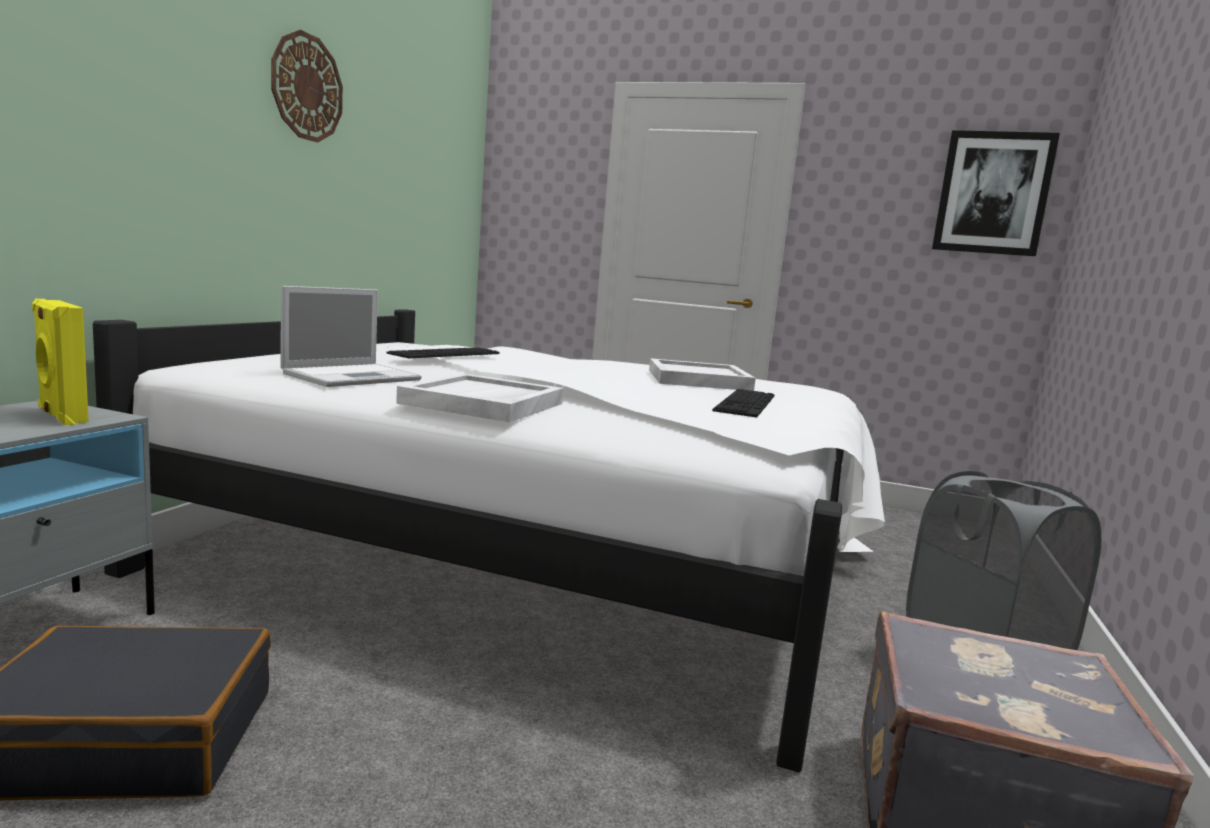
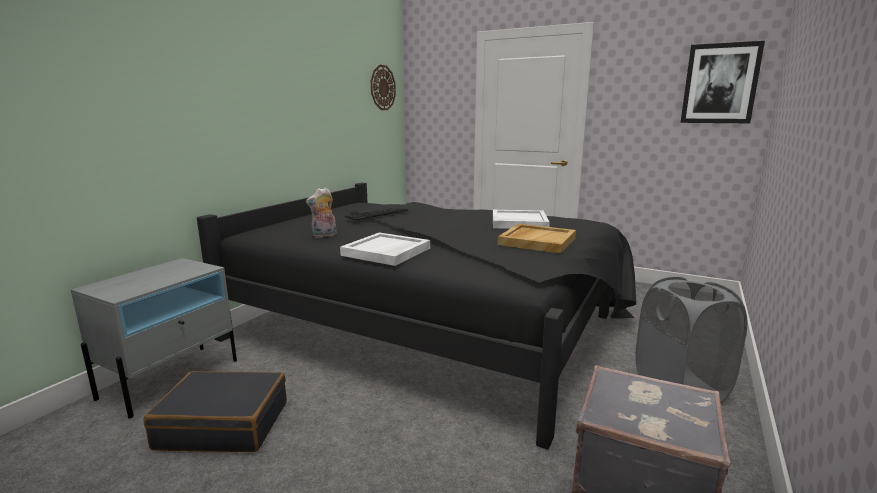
camera: 10 degrees right, 5 degrees up
yellow speaker [32,299,89,425] -> none
white bed [93,309,885,773] -> black bed [197,182,636,450]
wall clock [271,30,343,142] -> wall clock moved to [371,65,396,110]
laptop [281,286,422,387] -> plush toy [306,187,337,238]
keyboard [712,389,774,417] -> beige tray [498,224,576,254]

